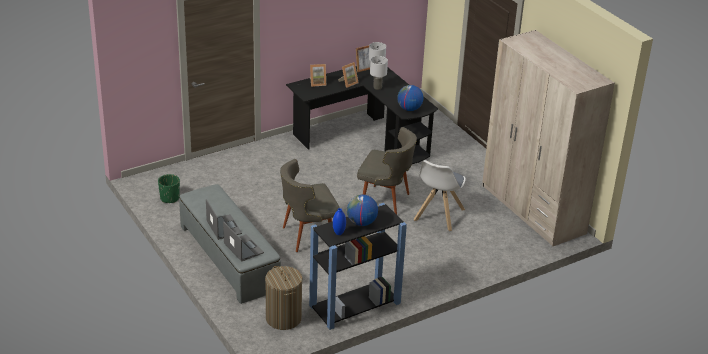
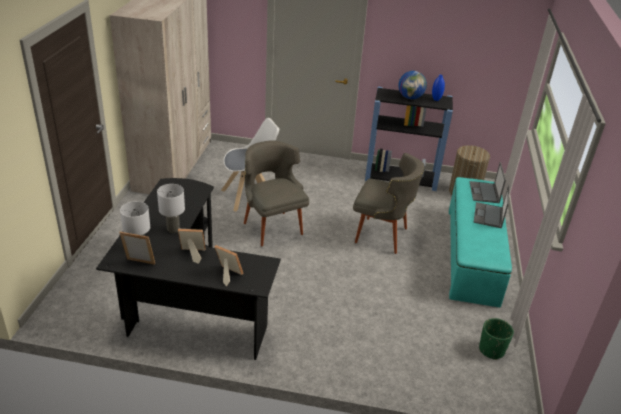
camera: 140 degrees left, 0 degrees up
grey bench [179,184,281,304] -> turquoise bench [449,177,512,307]
globe [397,85,423,111] -> none

